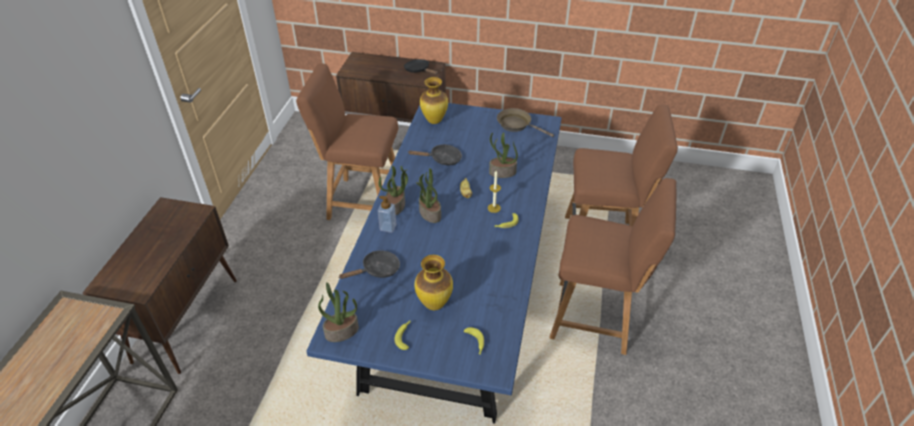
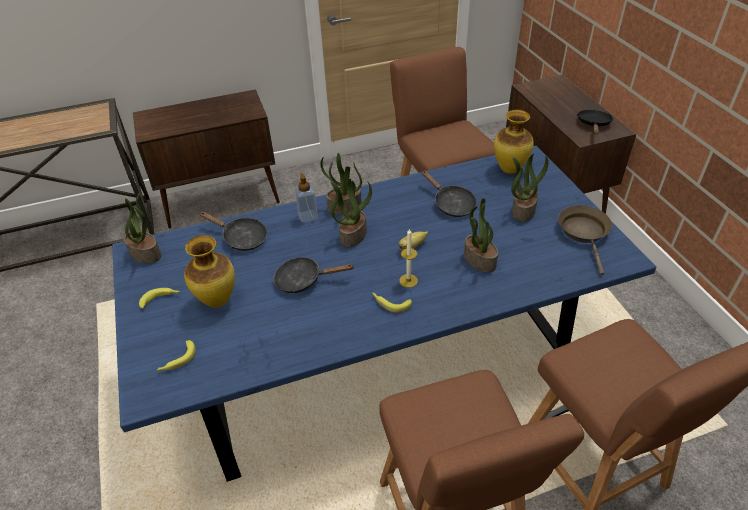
camera: 60 degrees right, 0 degrees up
none -> black frying pan [274,257,355,293]
none -> potted plant [511,154,548,222]

